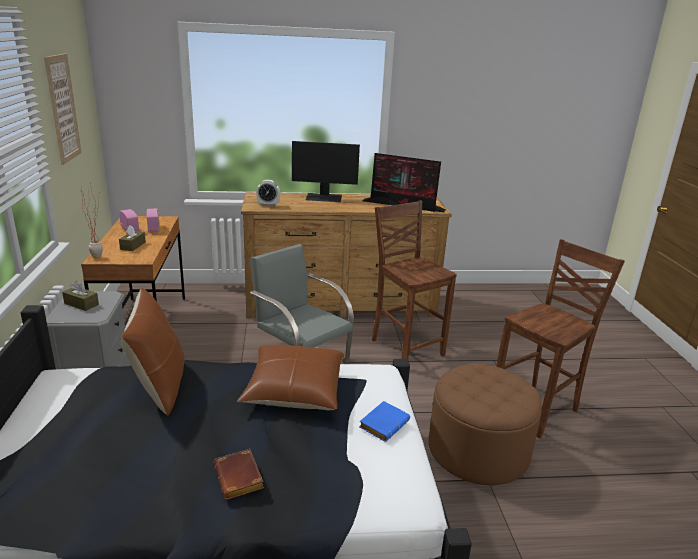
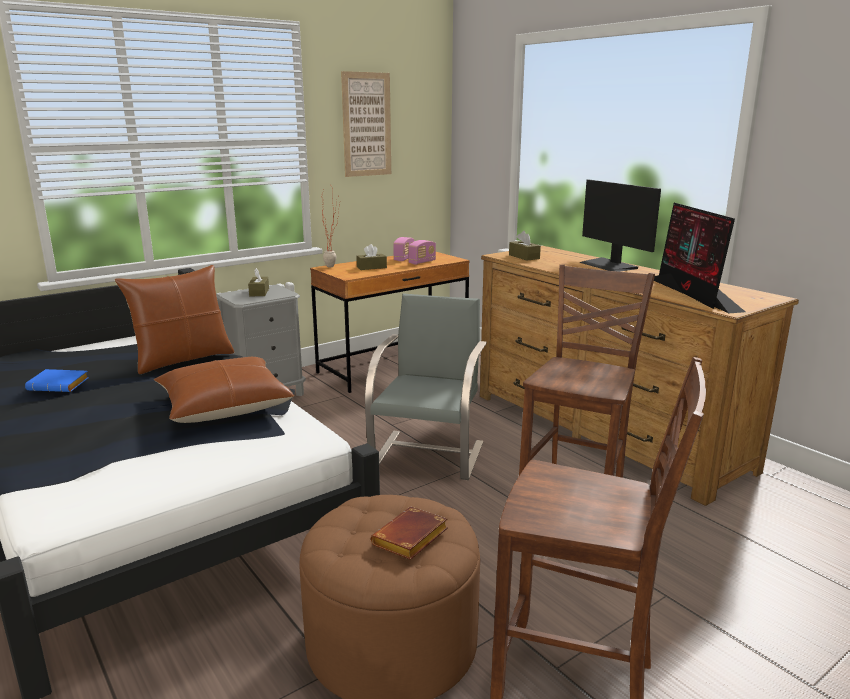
camera: 60 degrees right, 5 degrees down
brown book [213,449,264,500] -> brown book moved to [371,507,448,560]
alarm clock [256,180,280,206] -> brown tissue box [509,231,541,261]
blue book [359,401,410,442] -> blue book moved to [25,369,89,392]

